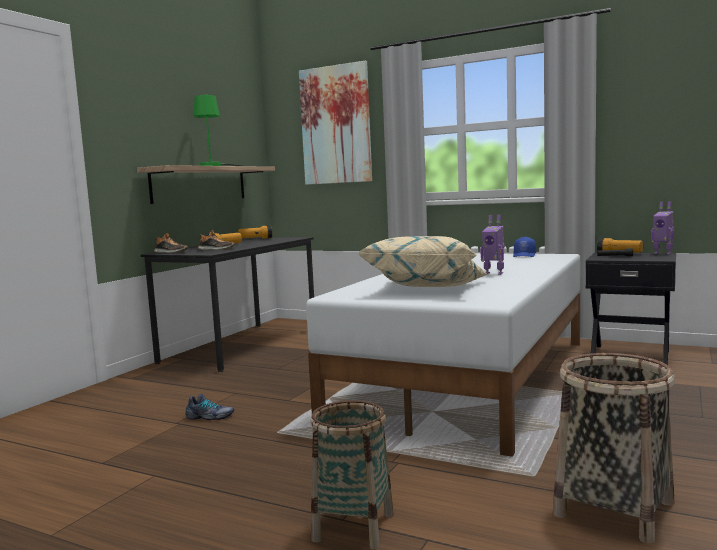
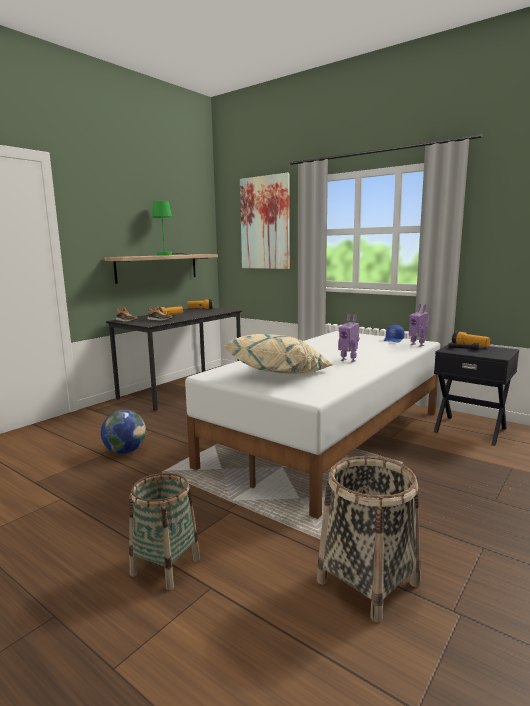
camera: 10 degrees right, 5 degrees up
shoe [185,393,234,420] -> globe [101,410,146,454]
toy robot [651,201,674,254] -> toy robot moved to [409,304,429,347]

